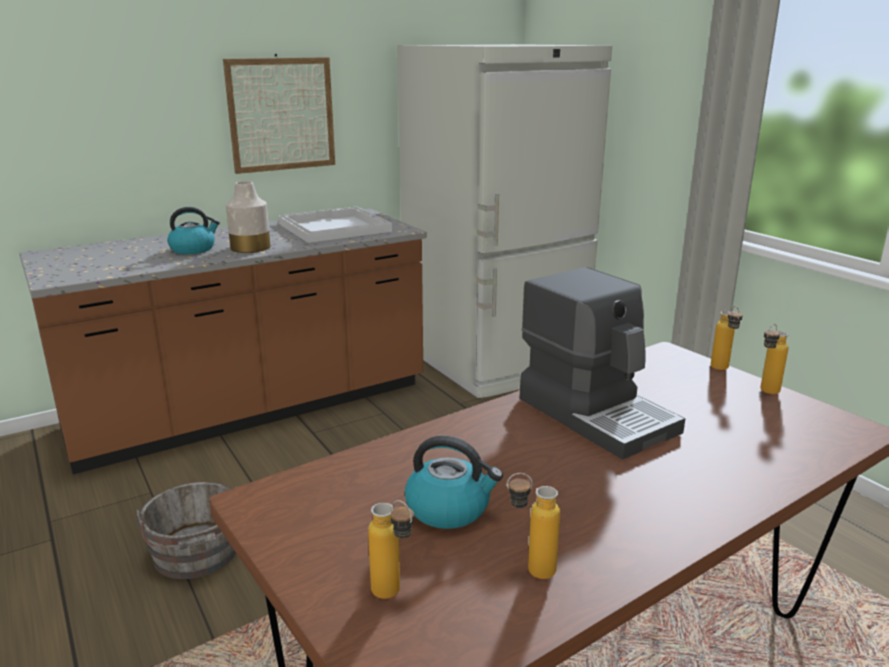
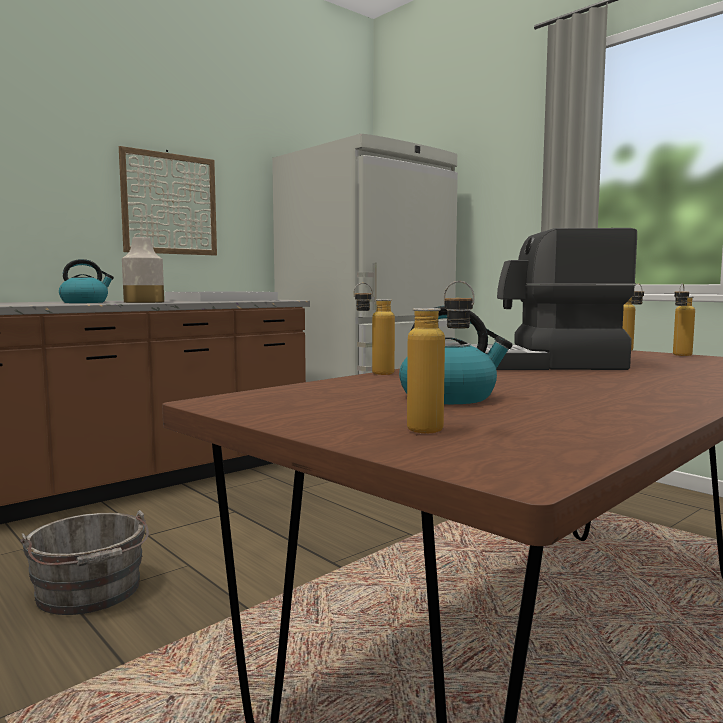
camera: 10 degrees left, 15 degrees down
bottle [507,473,560,579] -> bottle moved to [353,283,395,375]
coffee machine [520,267,685,459] -> coffee machine turned 135 degrees clockwise [471,228,637,370]

